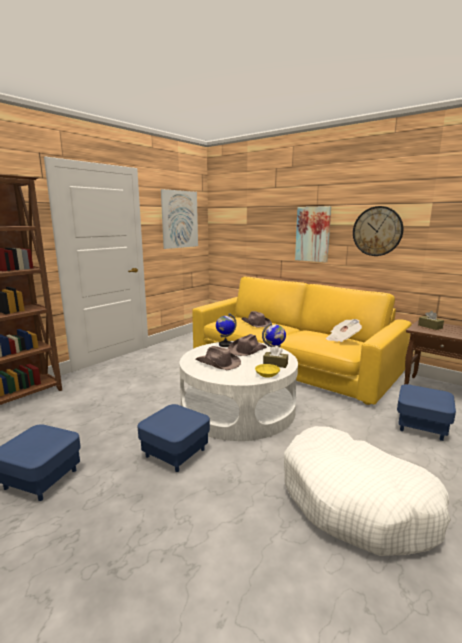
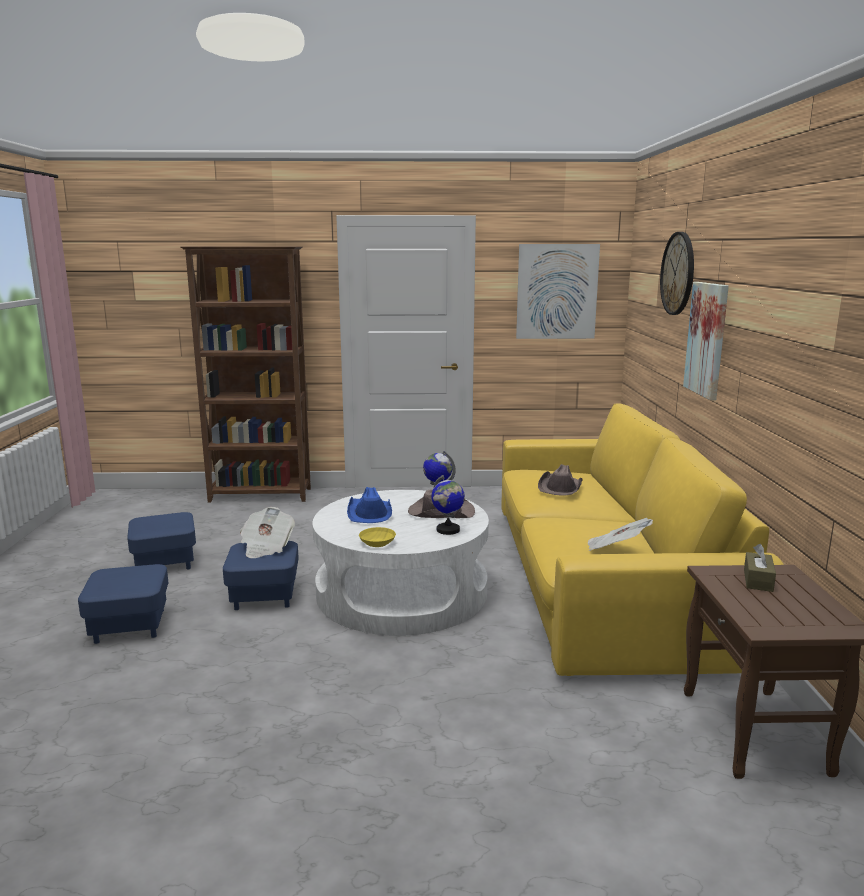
camera: 50 degrees right, 0 degrees up
brown hat [196,346,241,370] -> blue hat [347,487,392,523]
brown tissue box [263,346,288,368] -> none
white dog bed [284,426,451,556] -> none
wall clock [353,206,403,256] -> wall clock moved to [660,232,694,315]
blue ottoman [397,384,456,441] -> blue ottoman moved to [78,564,168,644]
none -> newspaper [240,507,295,558]

